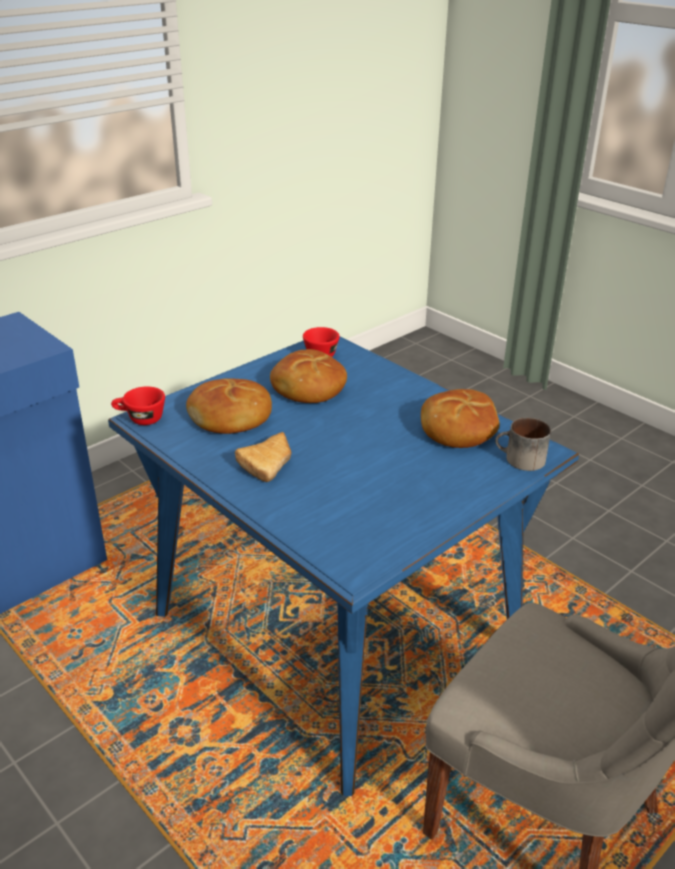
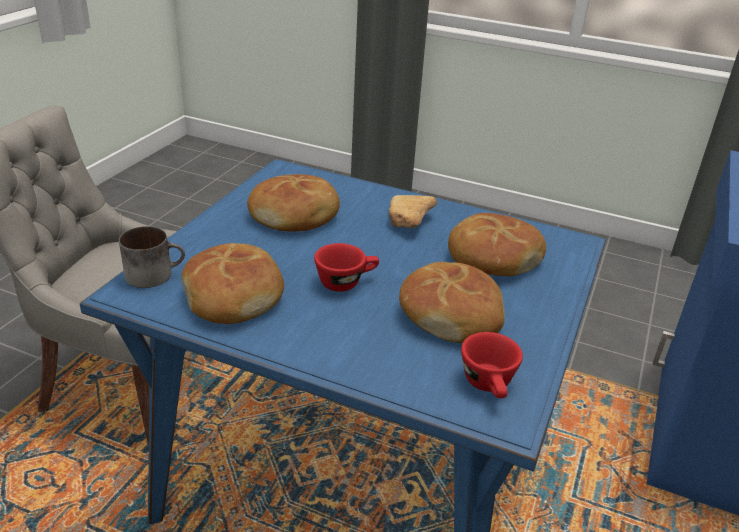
camera: 155 degrees right, 0 degrees up
red cup [111,387,165,425] -> red cup moved to [314,243,379,292]
none -> bread [247,174,340,232]

